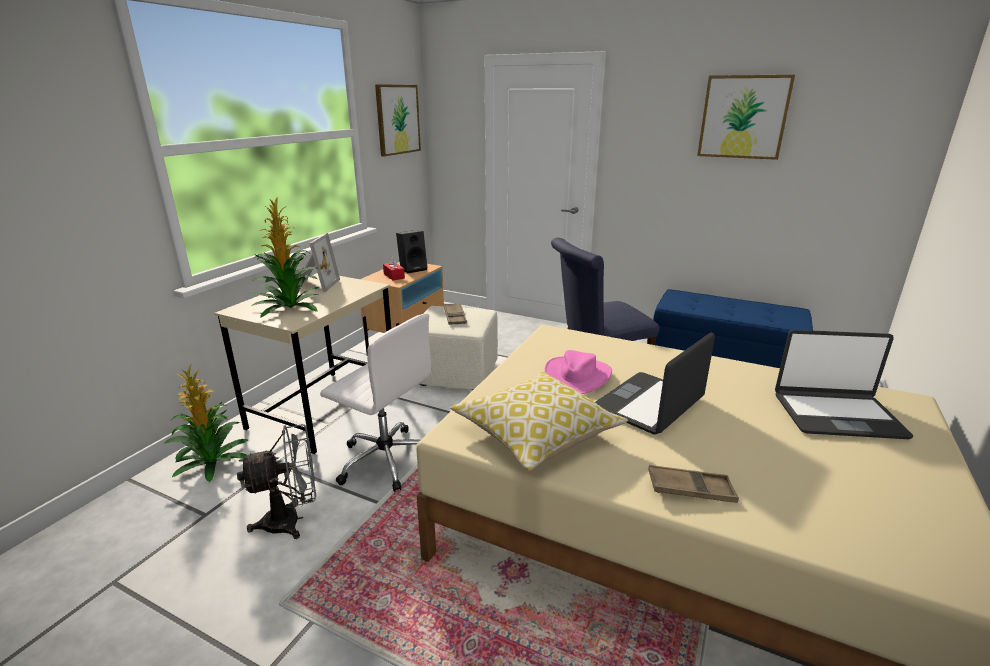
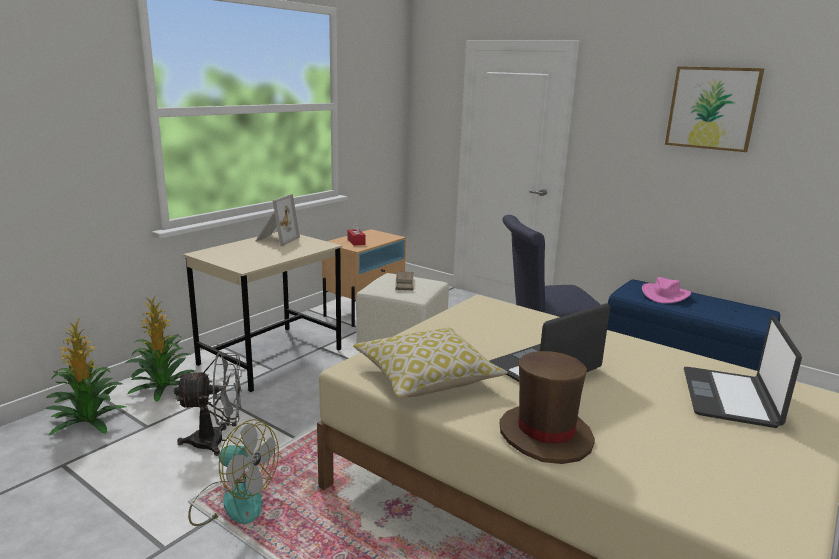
camera: 10 degrees right, 5 degrees down
potted plant [249,197,319,318] -> potted plant moved to [45,318,126,435]
white office chair [320,314,431,492] -> none
picture [375,84,421,157] -> none
black speaker [396,230,427,273] -> none
pink hat [544,350,612,394] -> pink hat moved to [642,277,691,303]
brown tray [648,465,739,503] -> brown hat [500,351,595,464]
laptop [775,330,913,439] -> laptop turned 90 degrees clockwise [684,316,802,428]
none -> fan [188,419,279,526]

